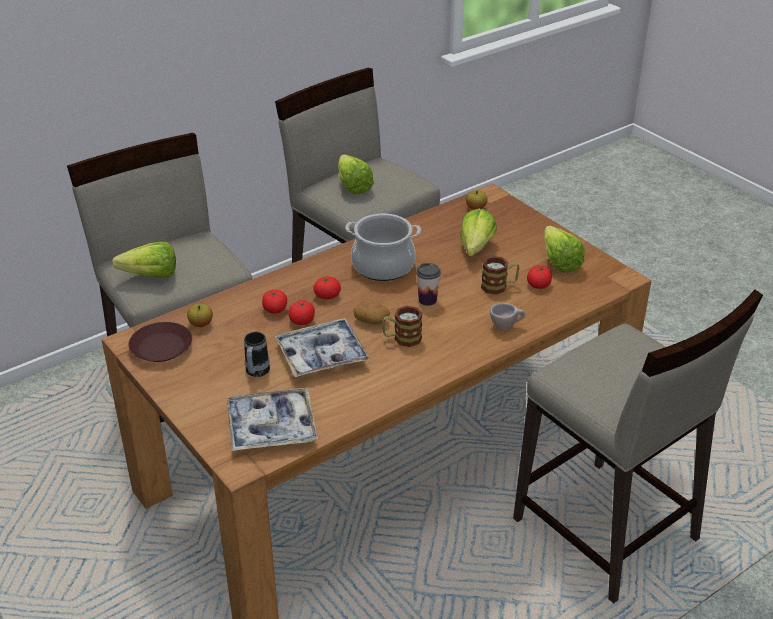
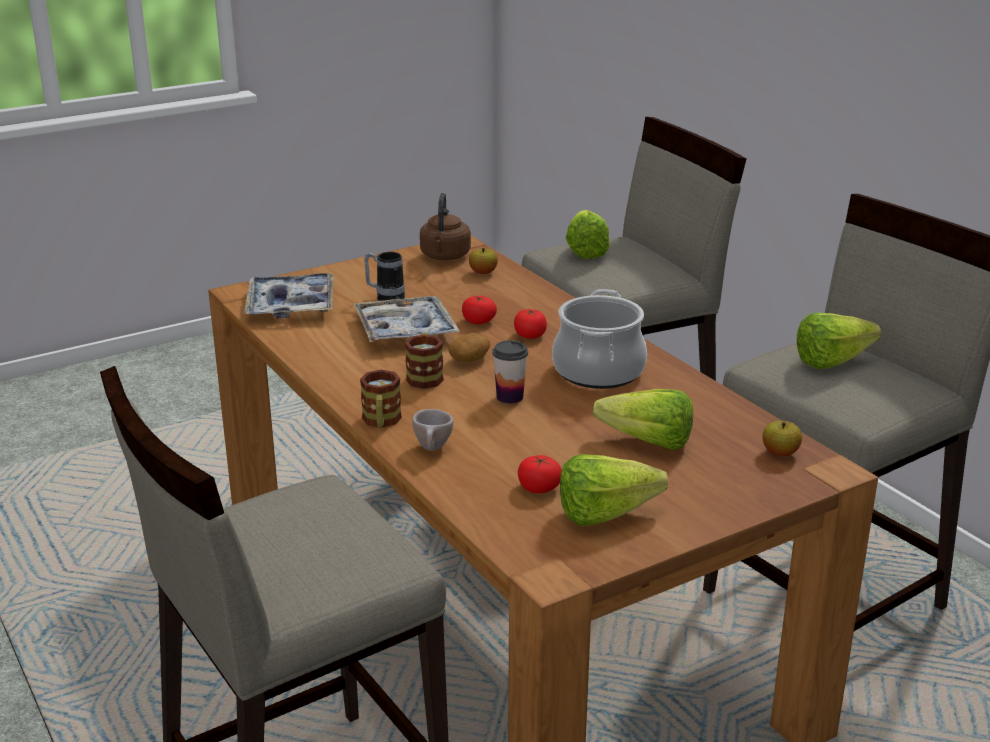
camera: 95 degrees right, 10 degrees down
brown plate [128,322,192,362] -> brown kettle [420,193,471,260]
tomato [262,290,287,314] -> none
mug [481,256,520,295] -> mug moved to [360,370,402,428]

